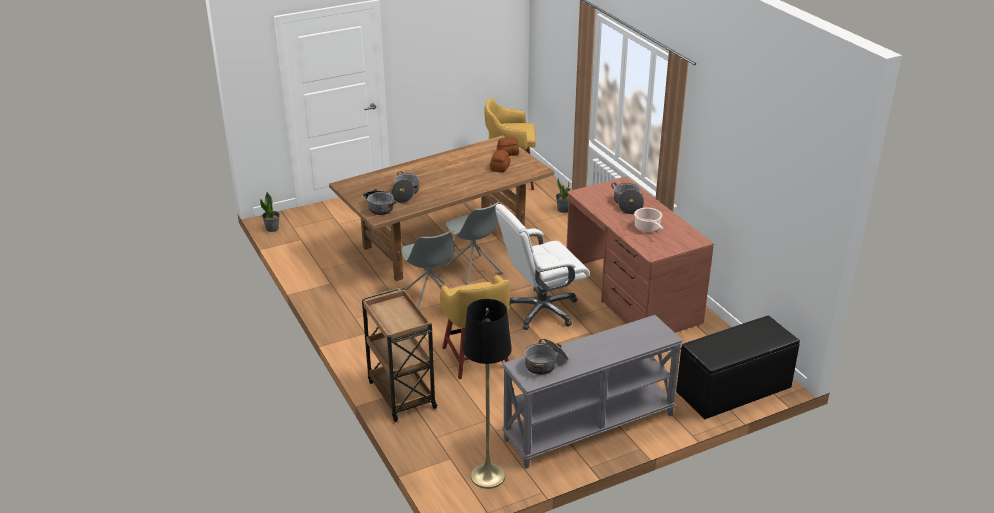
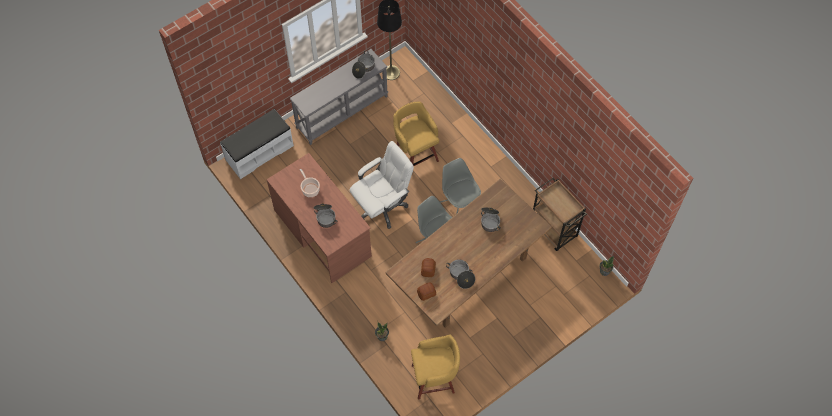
camera: 170 degrees right, 30 degrees up
brown cart [362,288,437,422] -> brown cart moved to [533,177,587,251]
cooking pot [363,189,397,215] -> cooking pot moved to [446,259,475,289]
black bench [676,315,800,420] -> white bench [220,109,294,179]

